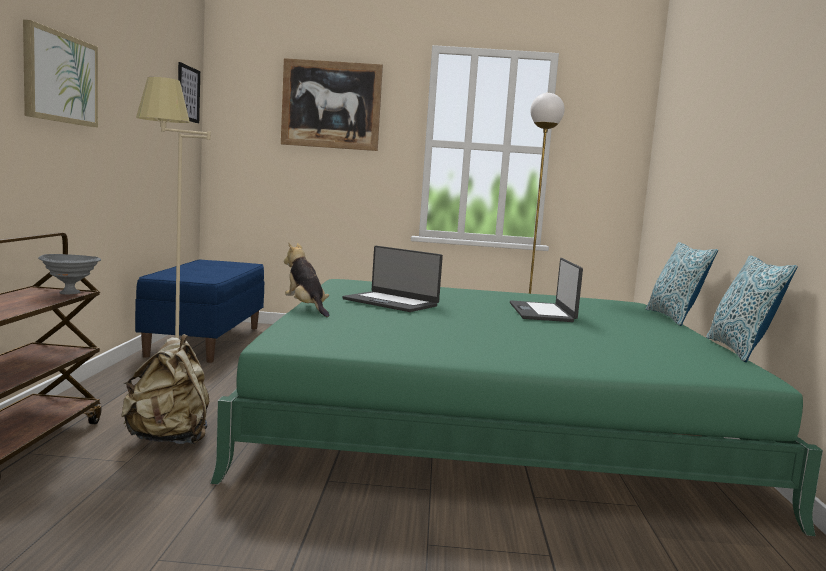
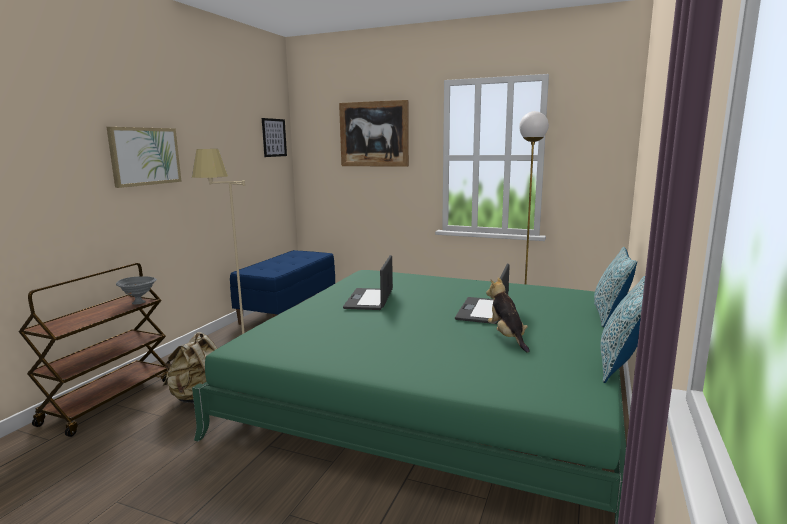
camera: 20 degrees right, 5 degrees up
plush toy [284,242,329,317] -> plush toy moved to [486,277,530,353]
laptop [342,246,443,312] -> laptop turned 45 degrees clockwise [343,255,393,310]

